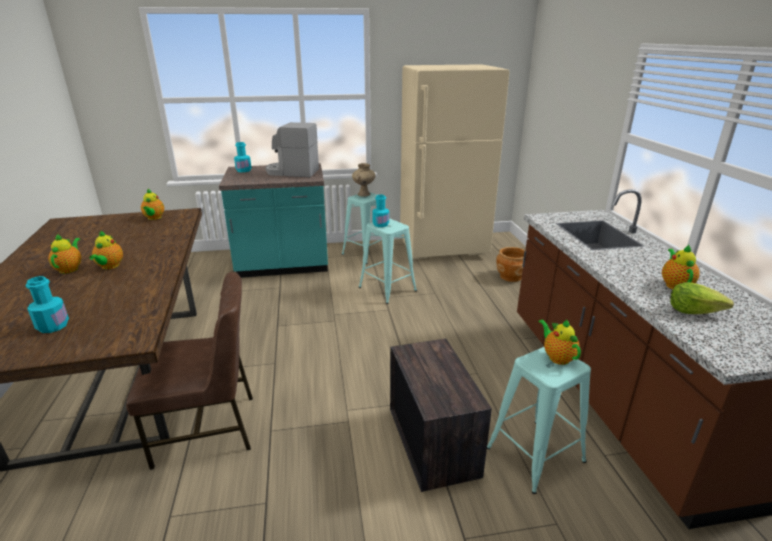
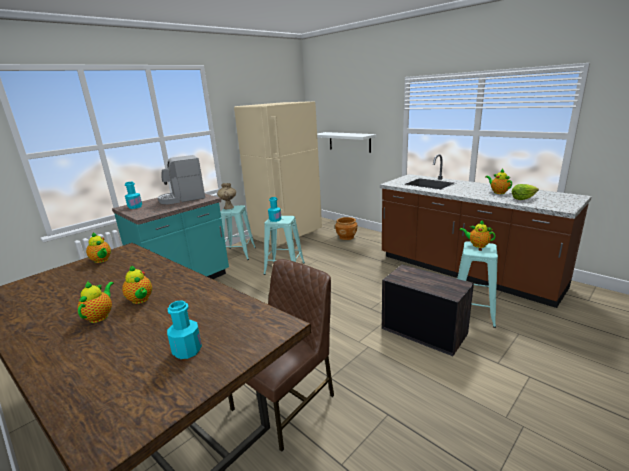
camera: 35 degrees left, 5 degrees down
teapot [48,234,81,274] -> teapot turned 45 degrees clockwise [78,282,114,323]
none -> white shelf [317,132,377,153]

